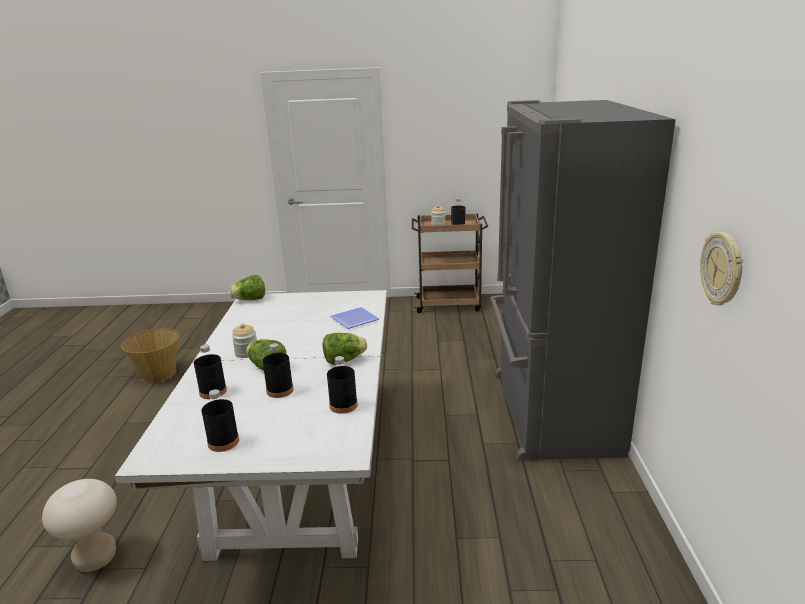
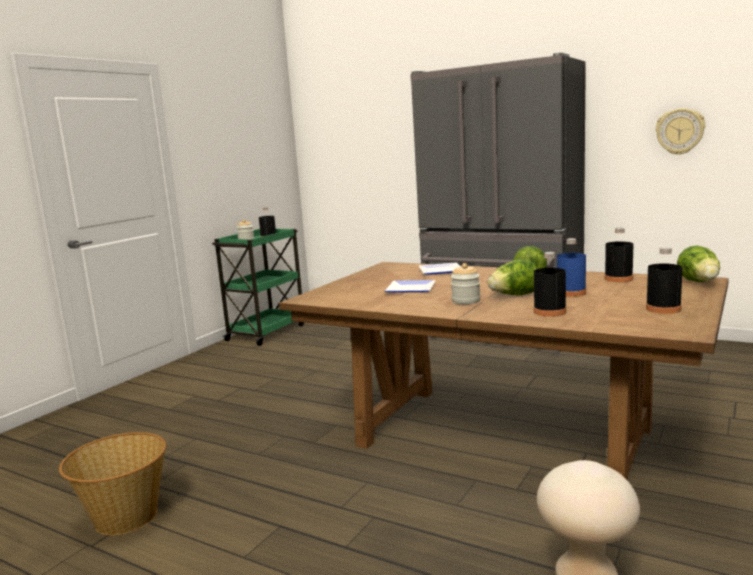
camera: 60 degrees left, 10 degrees down
white dining table [114,290,387,561] -> brown dining table [279,262,729,480]
lettuce [229,275,265,300] -> lettuce moved to [677,245,720,282]
black bottle [263,343,294,398] -> blue bottle [557,238,586,297]
brown cart [412,213,488,313] -> green cart [212,229,304,346]
none -> plate [385,280,436,292]

